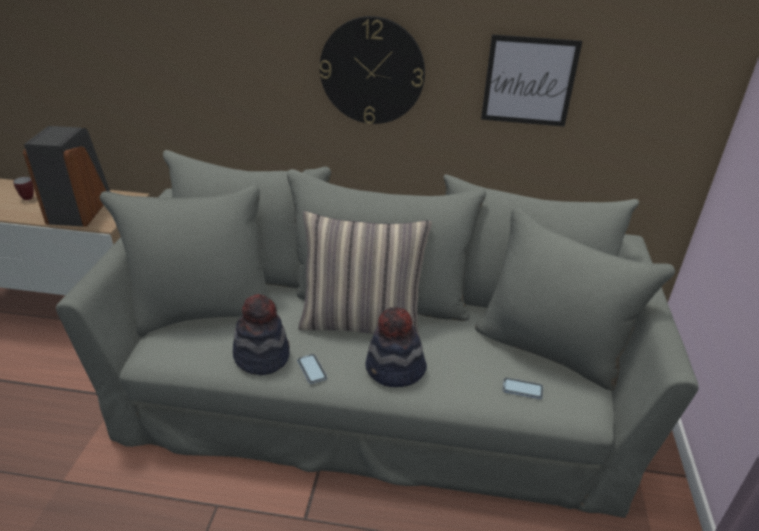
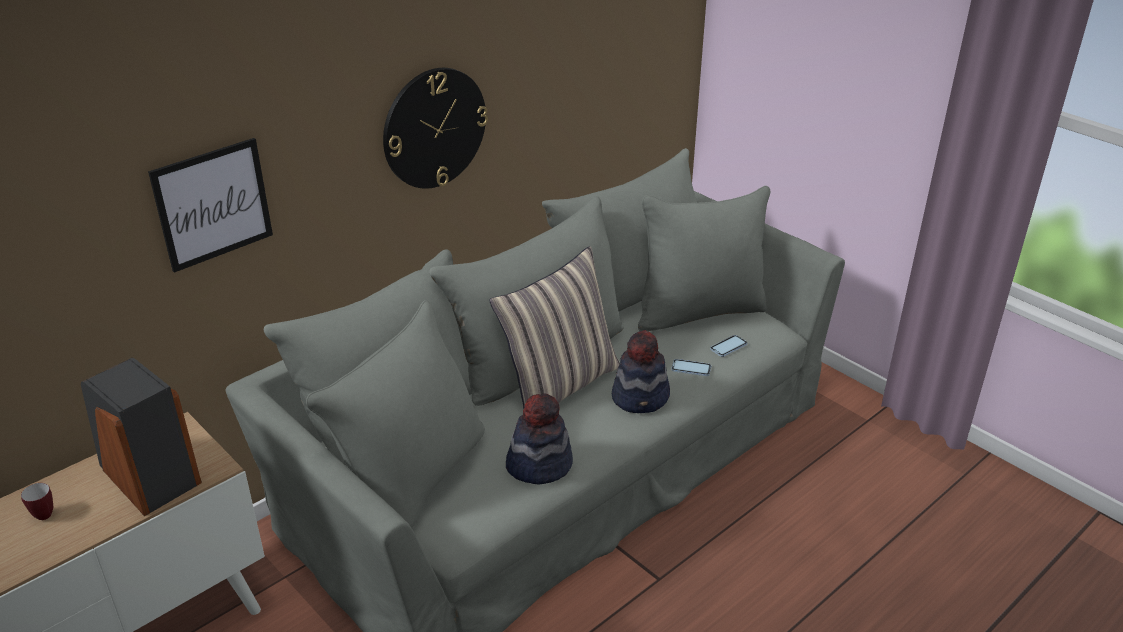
camera: 50 degrees left, 0 degrees up
phone [297,354,327,384] -> phone moved to [671,359,711,376]
picture [481,34,582,127] -> picture moved to [148,138,273,273]

